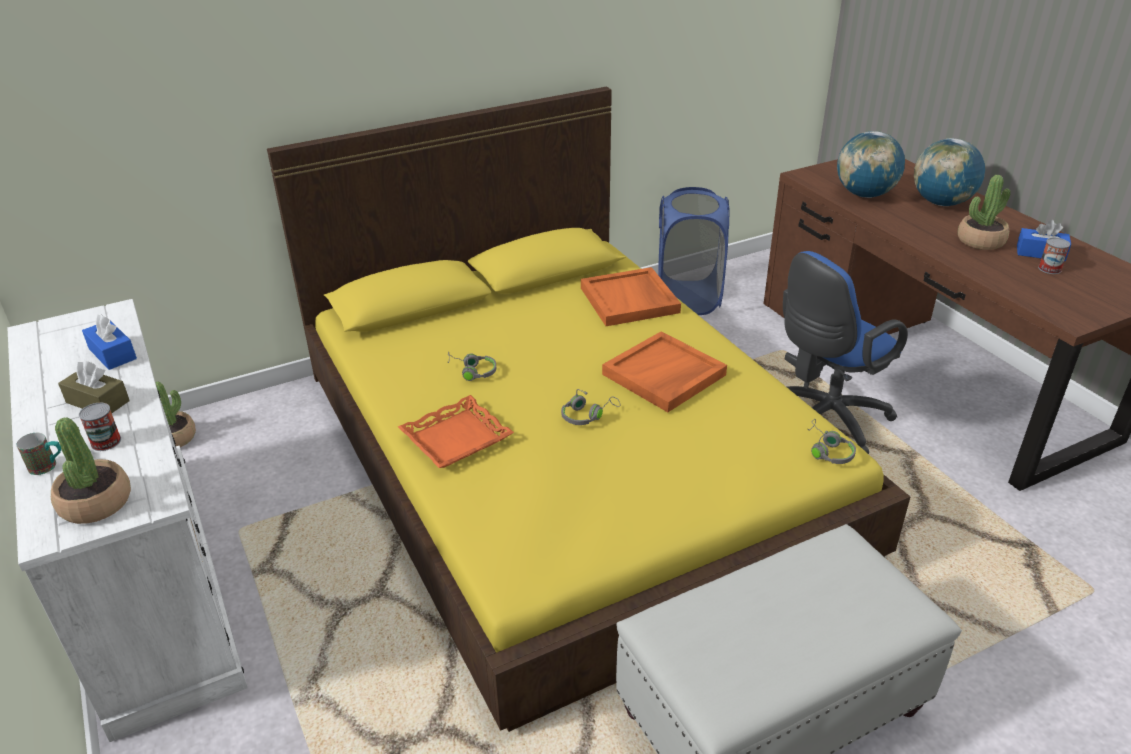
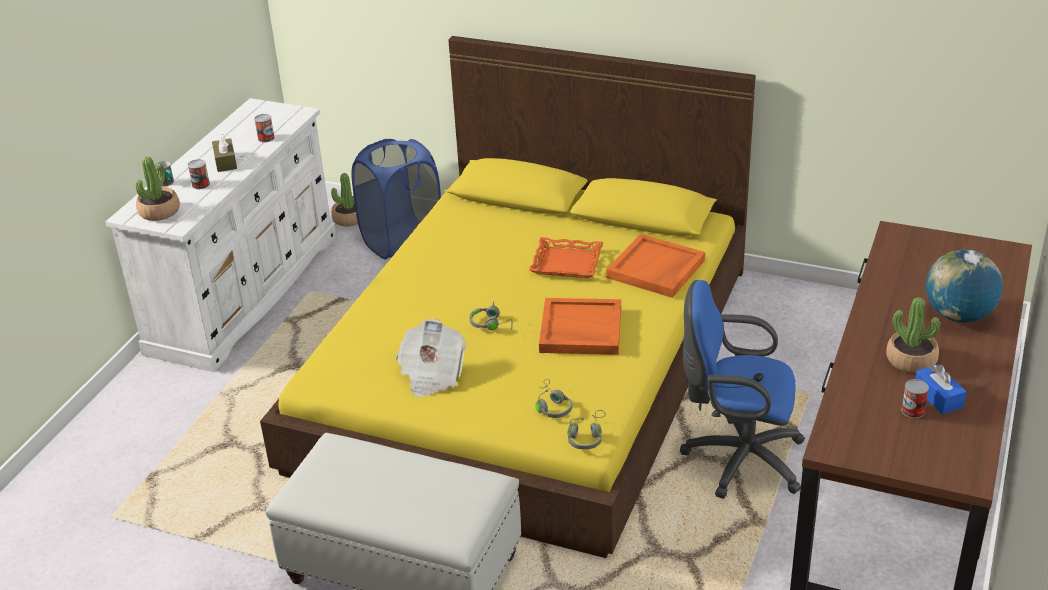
camera: 50 degrees right, 0 degrees up
blue tissue box [82,315,137,370] -> can [254,114,275,142]
orange tray [398,395,514,468] -> orange tray moved to [529,237,603,278]
grey headphones [448,351,496,381] -> grey headphones moved to [535,379,572,418]
blue laundry basket [658,187,730,315] -> blue laundry basket moved to [351,139,441,260]
globe [837,131,905,198] -> none
none -> newspaper [396,319,466,397]

